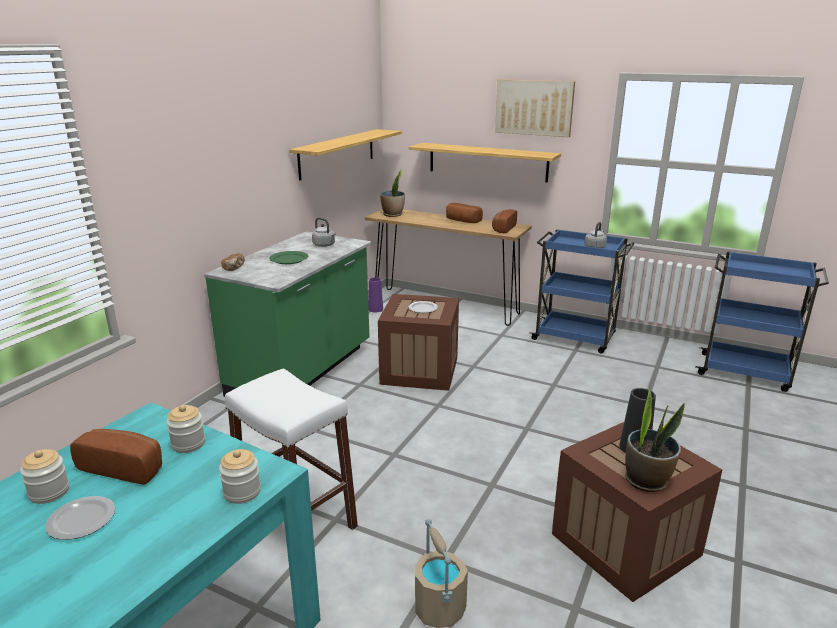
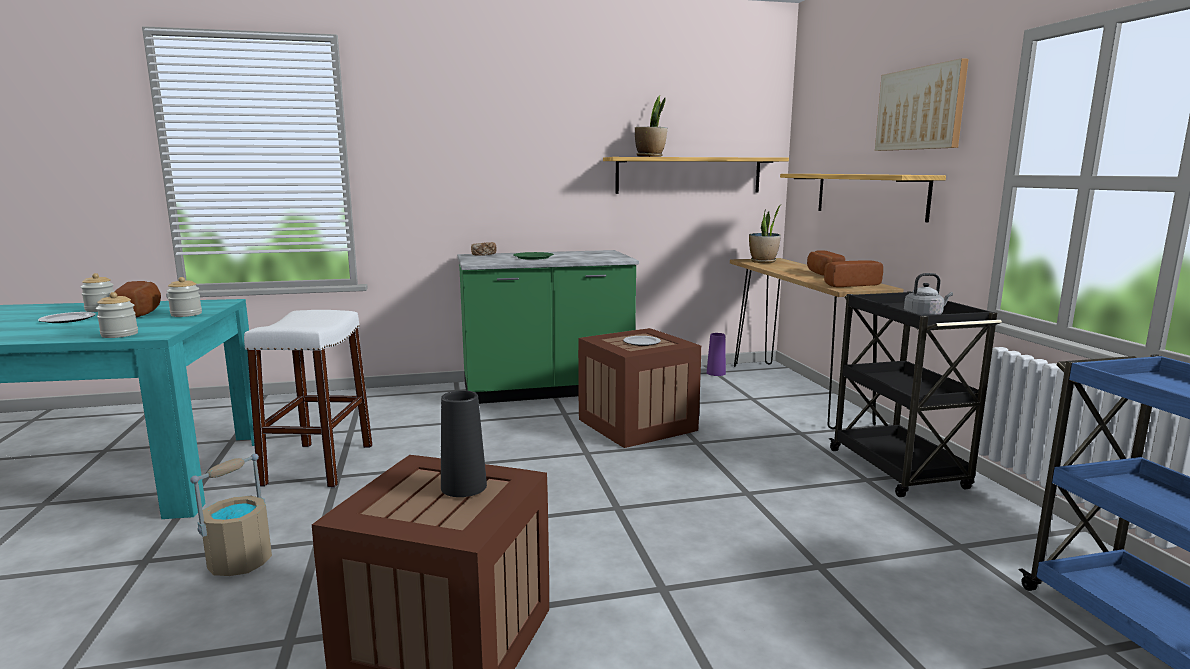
camera: 50 degrees right, 10 degrees down
grey kettle [312,218,336,247] -> none
blue cart [529,229,634,354] -> black cart [829,291,1002,497]
potted plant [625,388,685,492] -> potted plant moved to [635,96,667,157]

